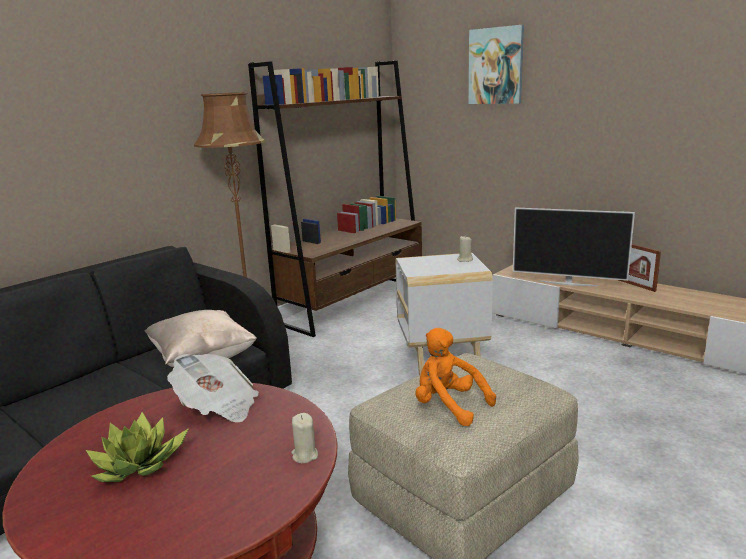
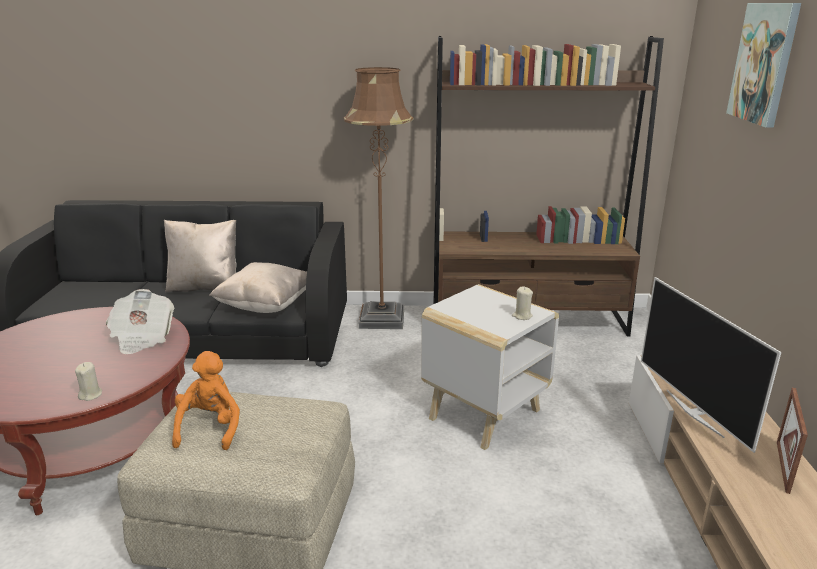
camera: 50 degrees right, 5 degrees up
potted plant [86,412,189,482] -> none
none -> beige pillow [164,220,237,292]

